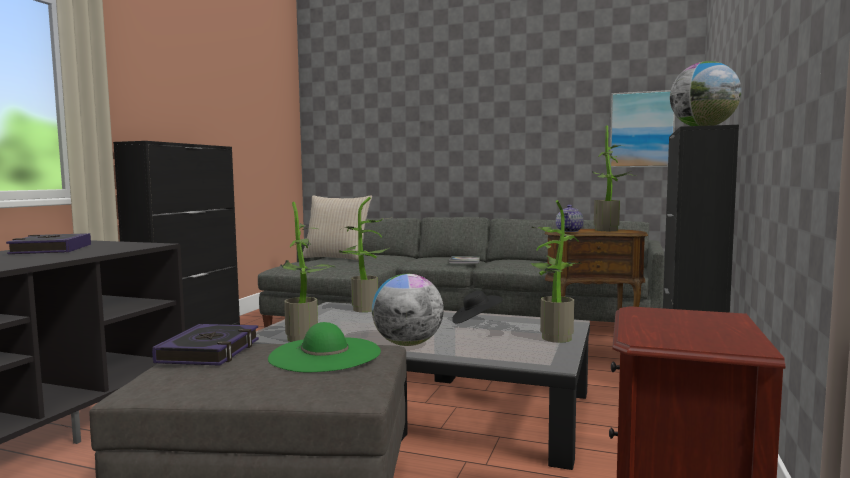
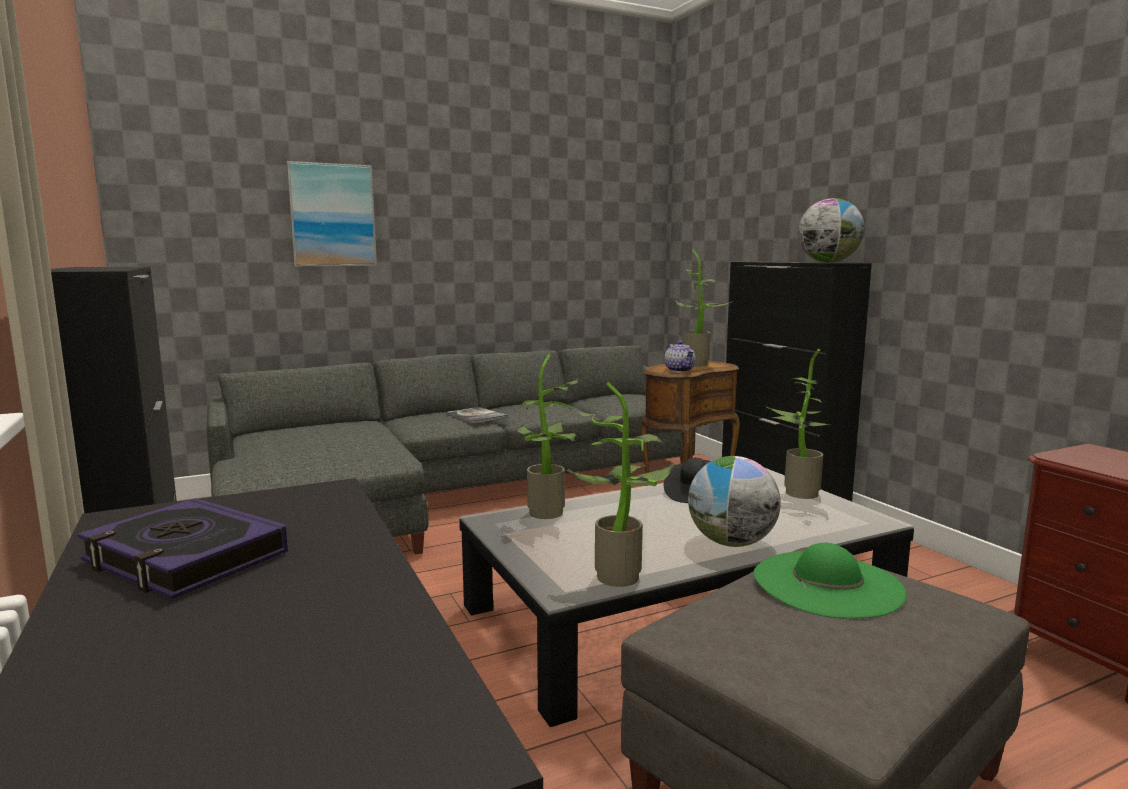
camera: 45 degrees left, 5 degrees up
book [152,324,259,366] -> none
beige pillow [303,195,372,261] -> none
picture [610,90,675,168] -> picture moved to [287,161,377,267]

